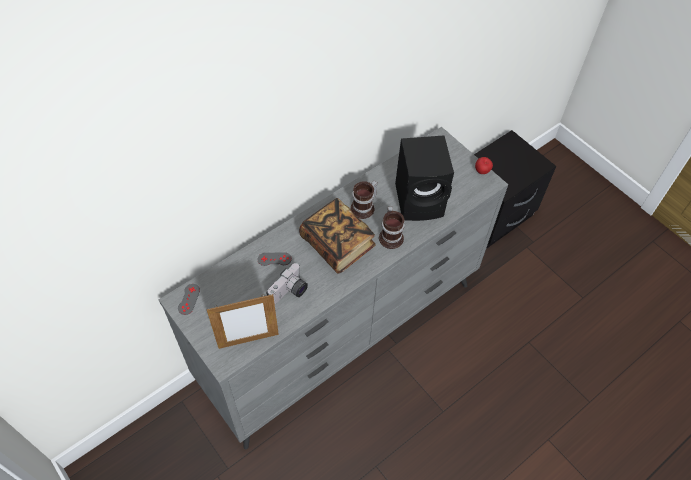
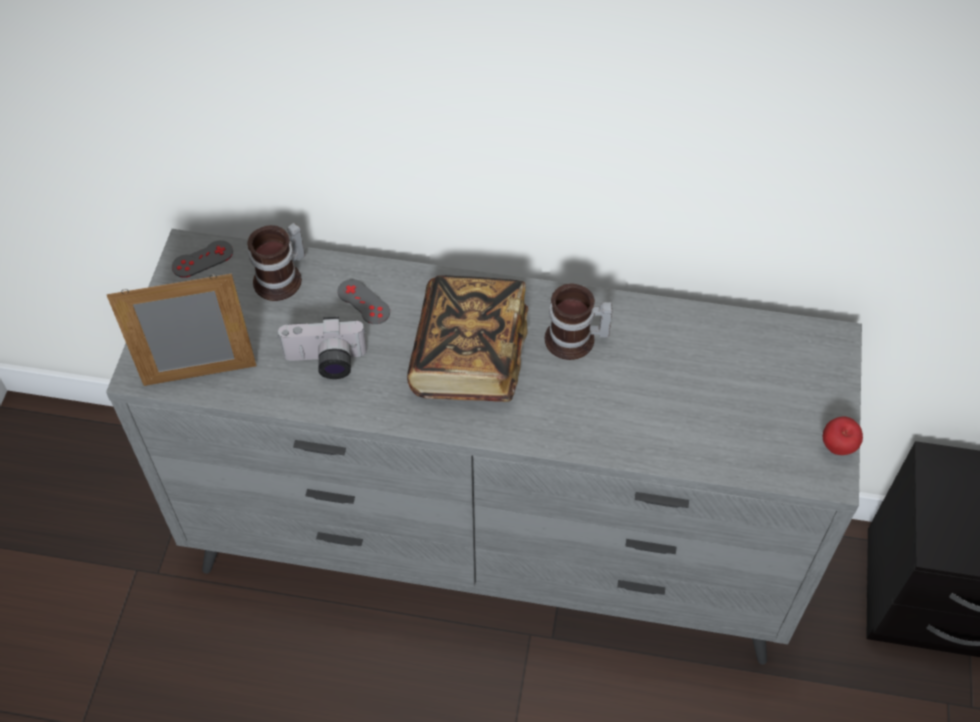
camera: 50 degrees right, 0 degrees up
picture frame [207,294,279,349] -> picture frame turned 135 degrees clockwise [107,273,256,386]
mug [379,207,405,249] -> mug moved to [247,223,305,301]
black speaker [395,136,454,221] -> none

